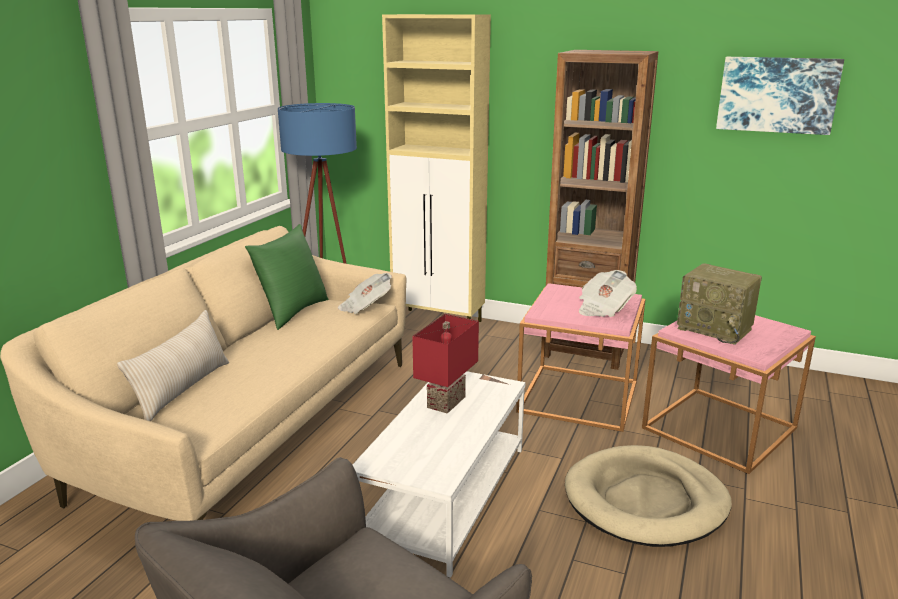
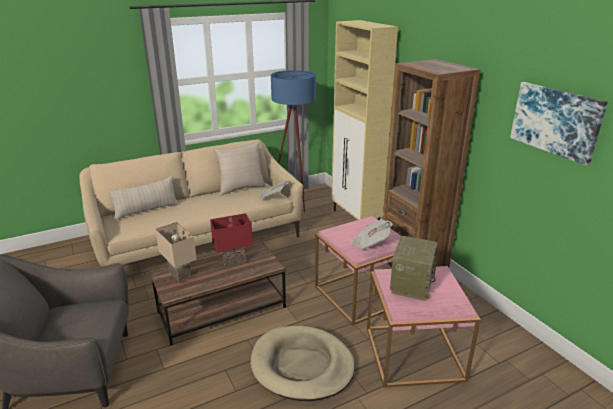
camera: 40 degrees right, 5 degrees up
green pillow [245,224,329,330] -> beige pillow [213,141,267,195]
white coffee table [352,371,526,578] -> brown coffee table [150,243,286,346]
radio [677,263,762,345] -> radio turned 150 degrees counterclockwise [390,236,437,301]
none -> beige table lamp [155,222,197,282]

